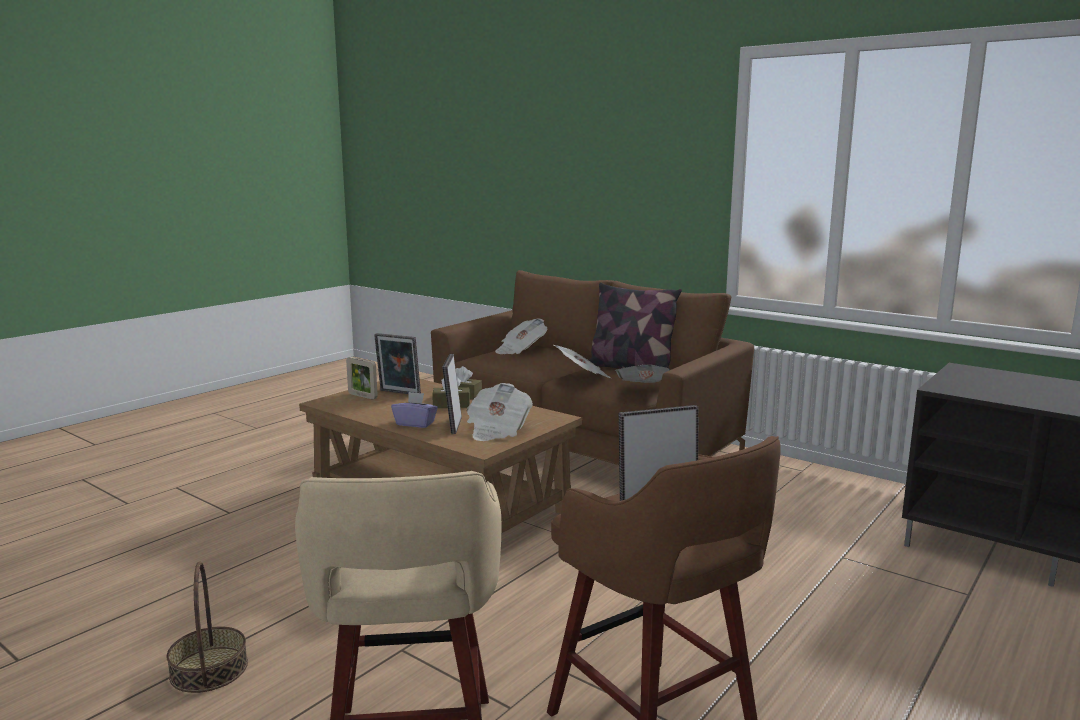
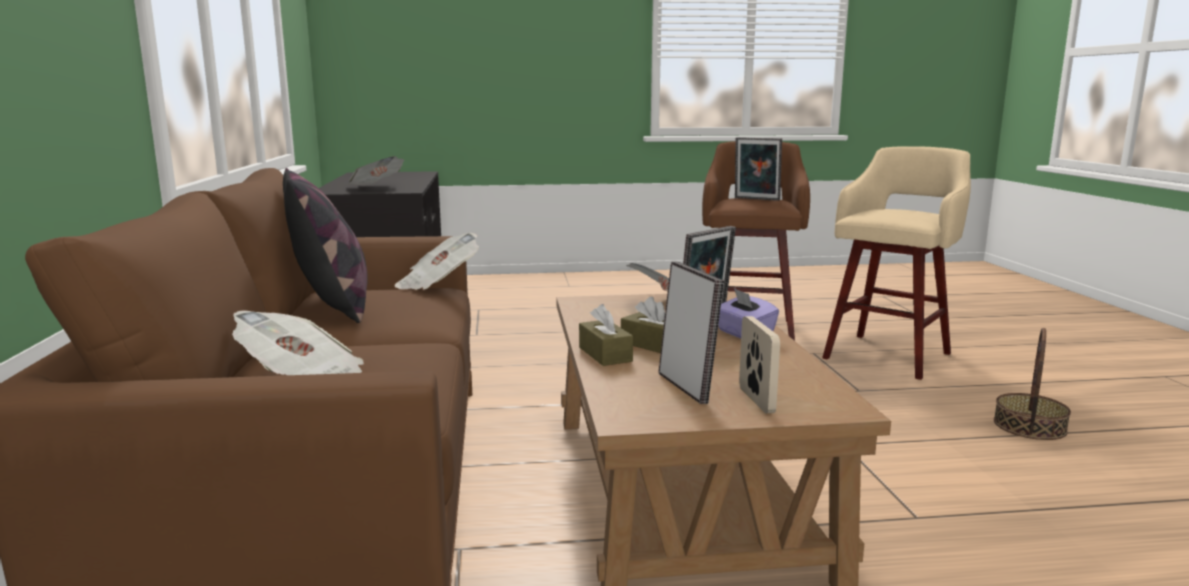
camera: 135 degrees left, 0 degrees up
newspaper [554,345,611,378] -> newspaper moved to [348,156,404,185]

